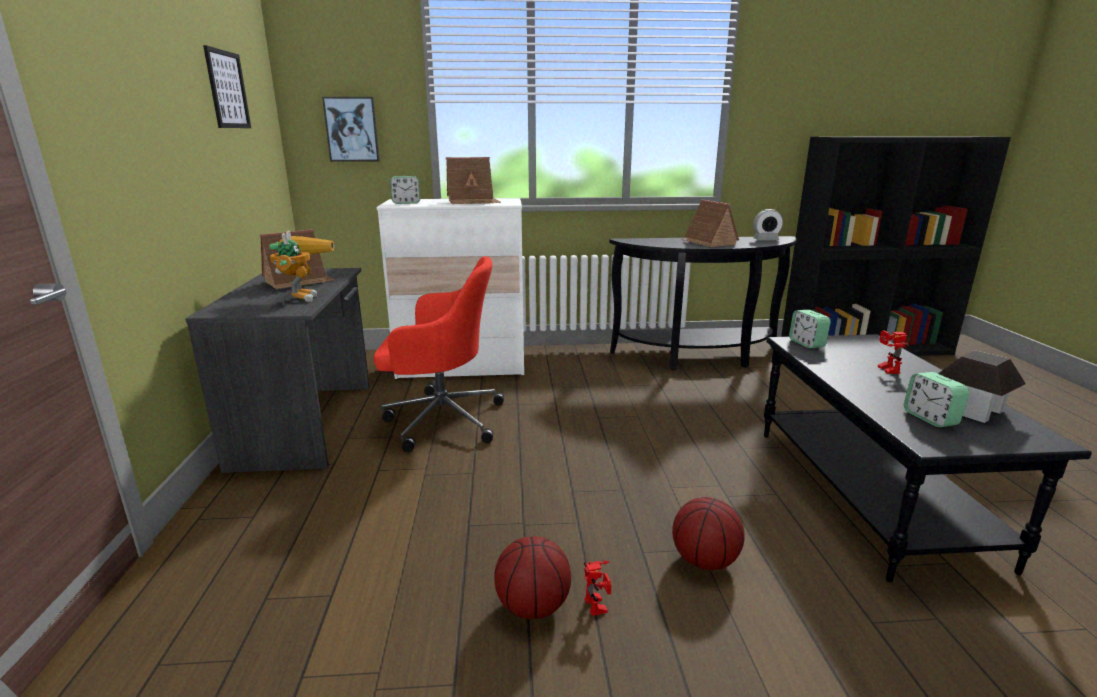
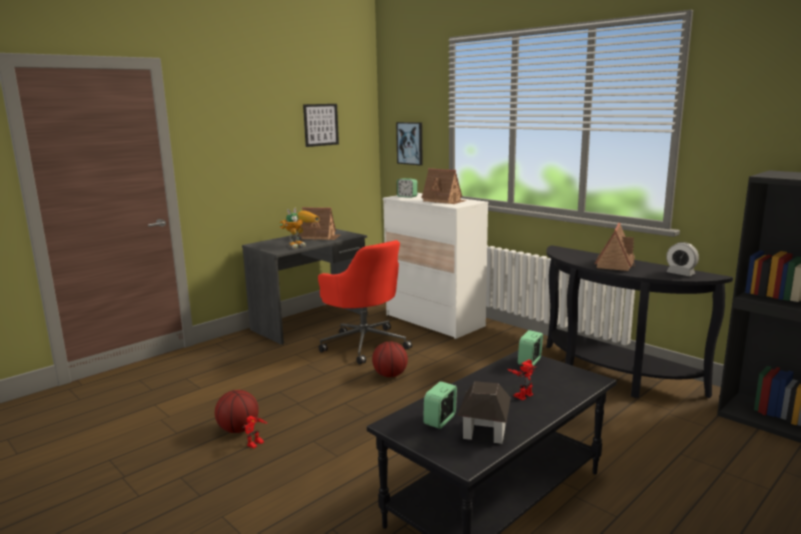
camera: 50 degrees right, 5 degrees down
basketball [672,497,745,570] -> basketball moved to [372,341,408,377]

